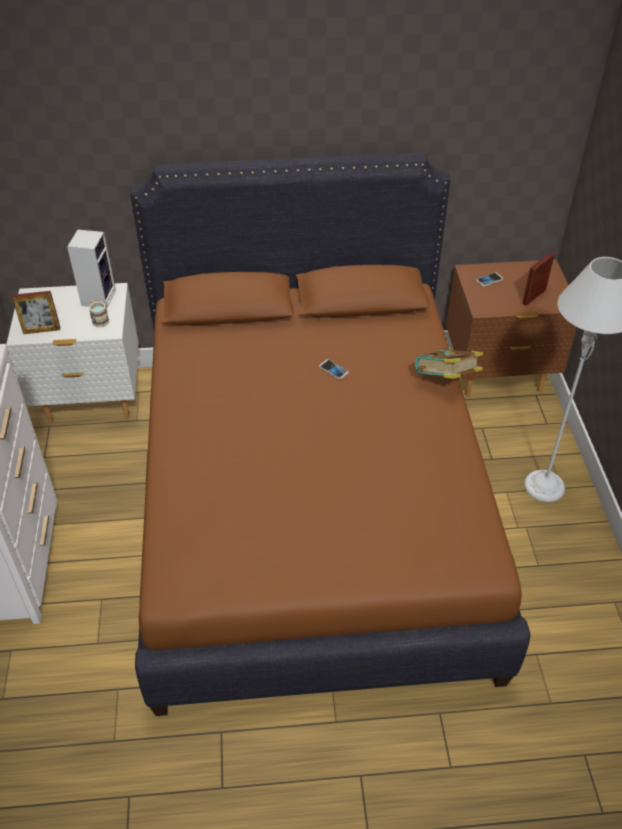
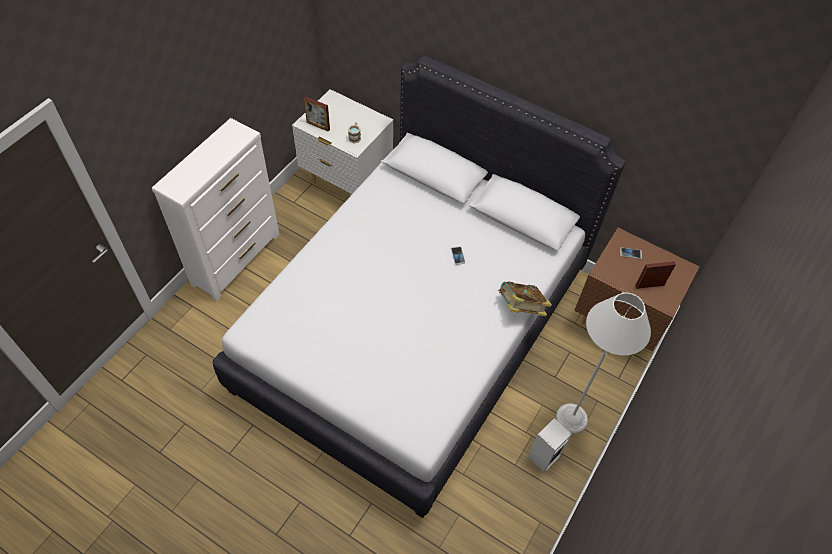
camera: 35 degrees right, 10 degrees up
speaker [67,230,116,308] -> speaker moved to [528,418,572,473]
brown bed [130,153,530,716] -> white bed [213,56,626,518]

